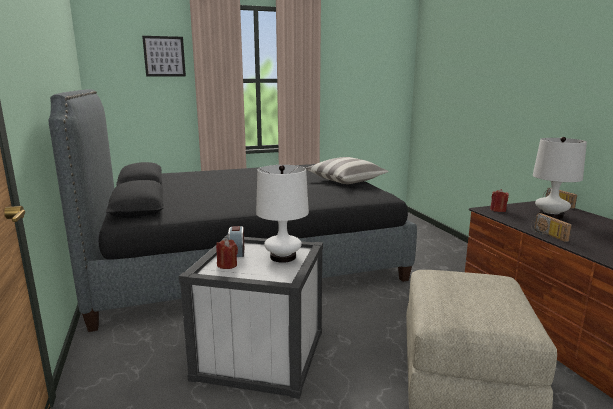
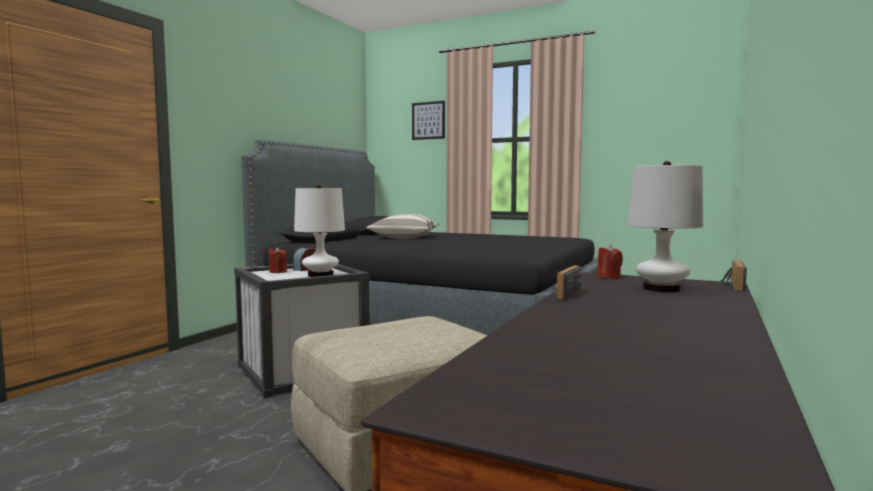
camera: 45 degrees right, 10 degrees down
pillow [306,157,389,184] -> pillow moved to [366,214,439,238]

